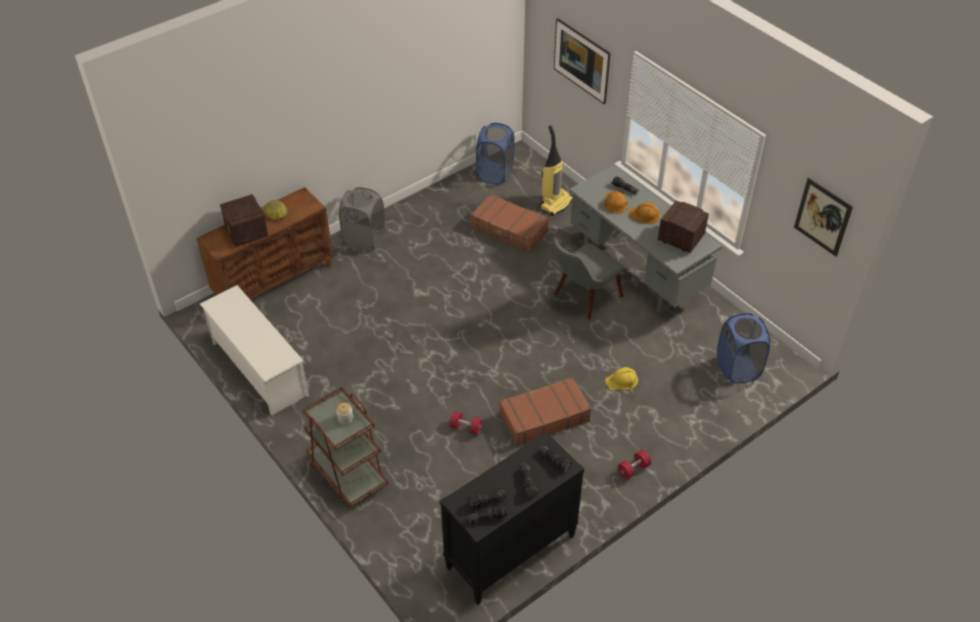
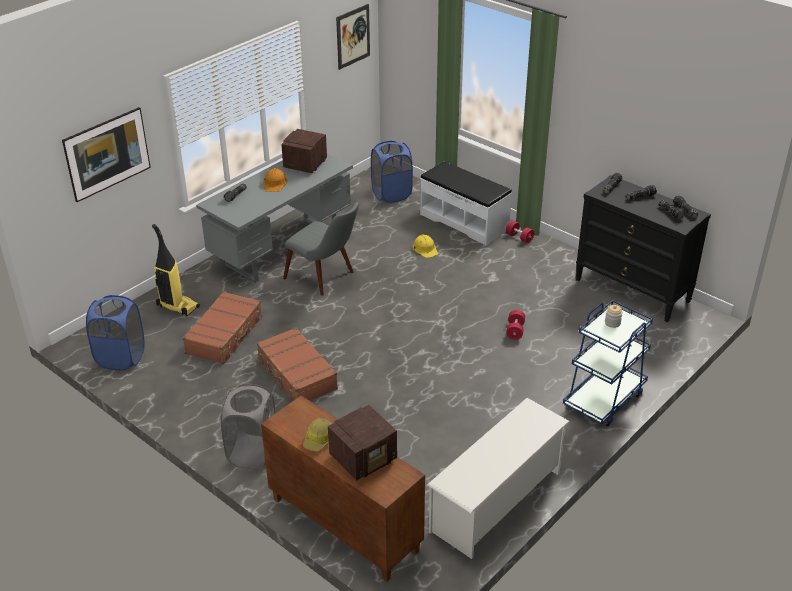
camera: 100 degrees left, 10 degrees down
brown cart [303,387,388,507] -> blue cart [563,300,653,427]
brown suitcase [499,377,591,446] -> brown suitcase moved to [257,327,338,401]
orange hard hat [604,191,628,213] -> none
none -> white bench [420,161,512,245]

